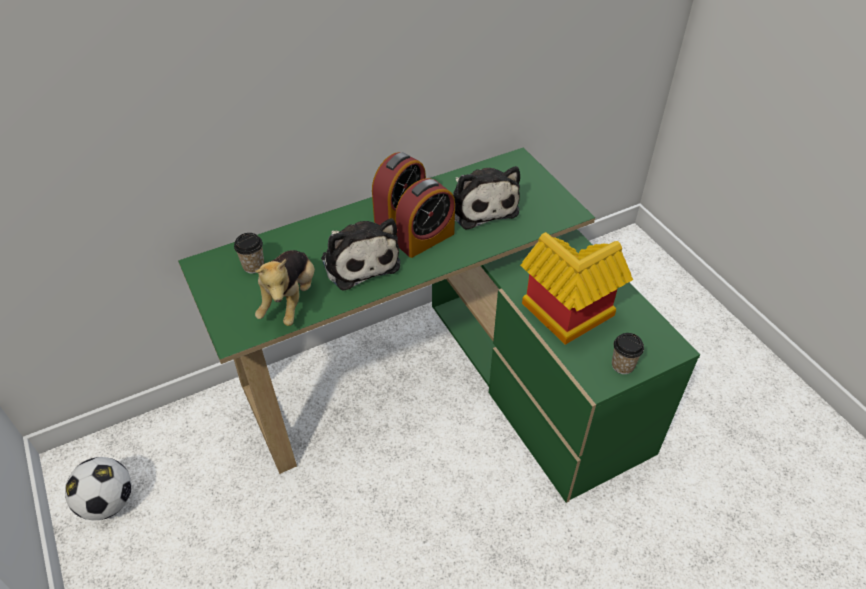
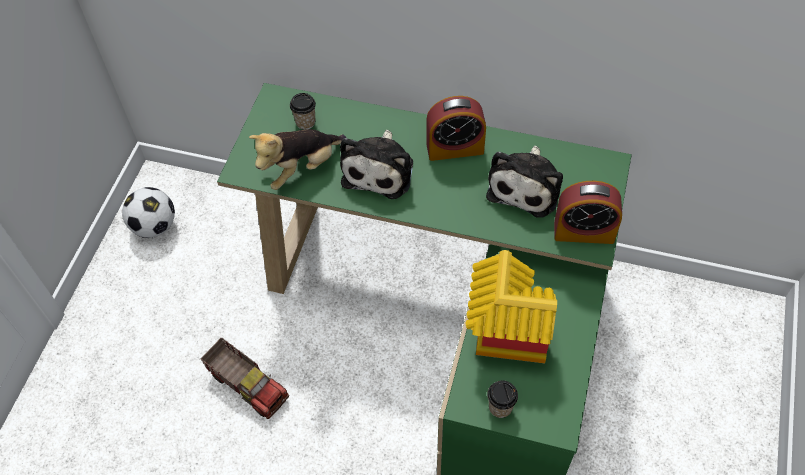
camera: 45 degrees right, 10 degrees up
alarm clock [395,178,455,258] -> alarm clock moved to [554,181,622,244]
none -> toy truck [201,337,289,419]

